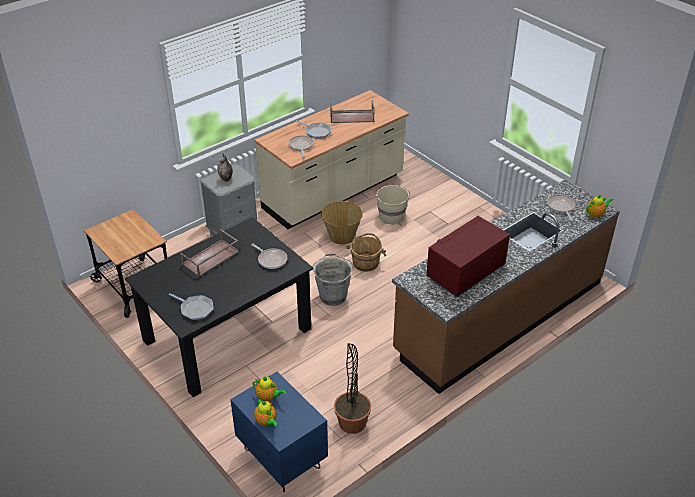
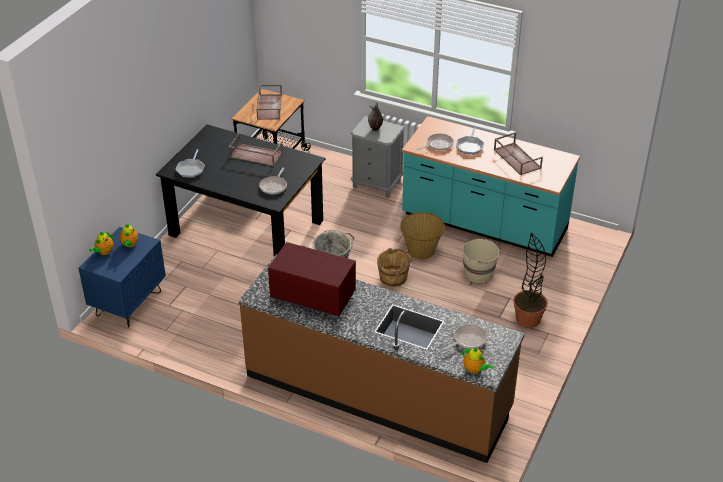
camera: 65 degrees right, 0 degrees up
beige counter [254,90,409,229] -> turquoise counter [402,116,580,257]
potted plant [334,343,371,434] -> potted plant moved to [513,233,548,328]
none -> brown tray [256,85,282,120]

